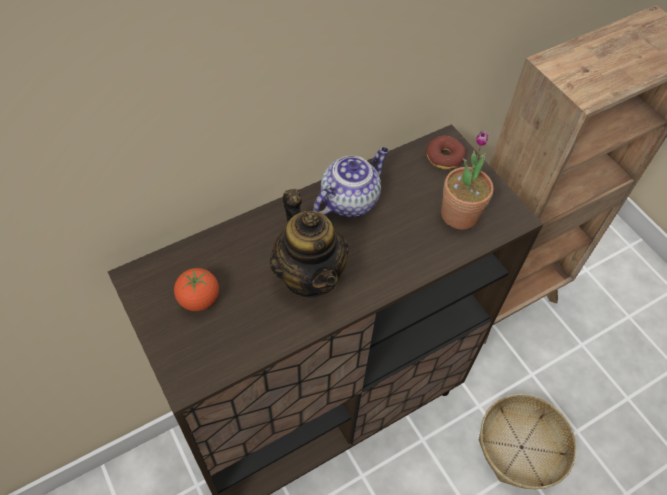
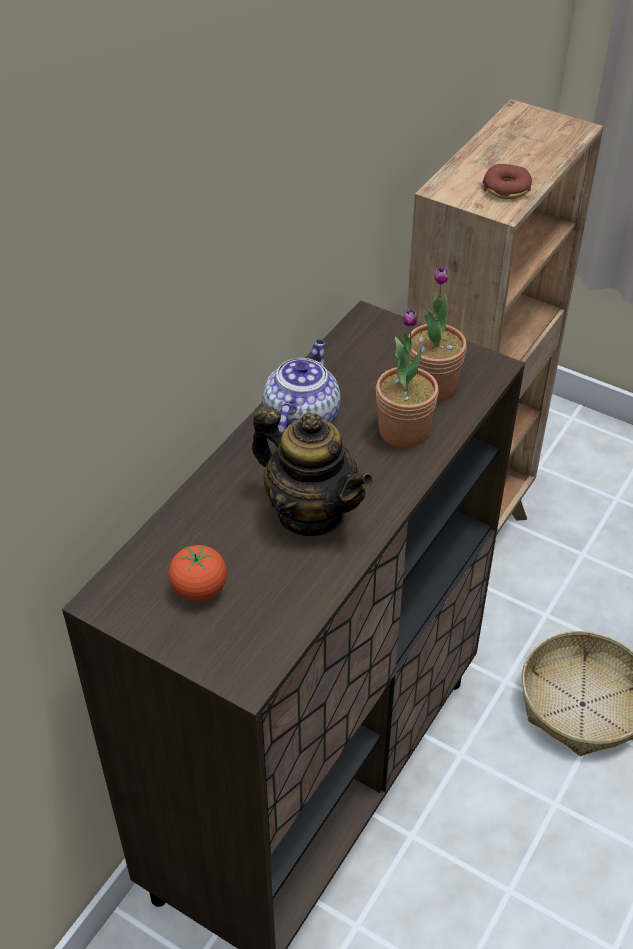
camera: 25 degrees left, 10 degrees down
donut [425,135,466,169] -> donut moved to [483,164,532,199]
none -> potted plant [376,307,439,448]

